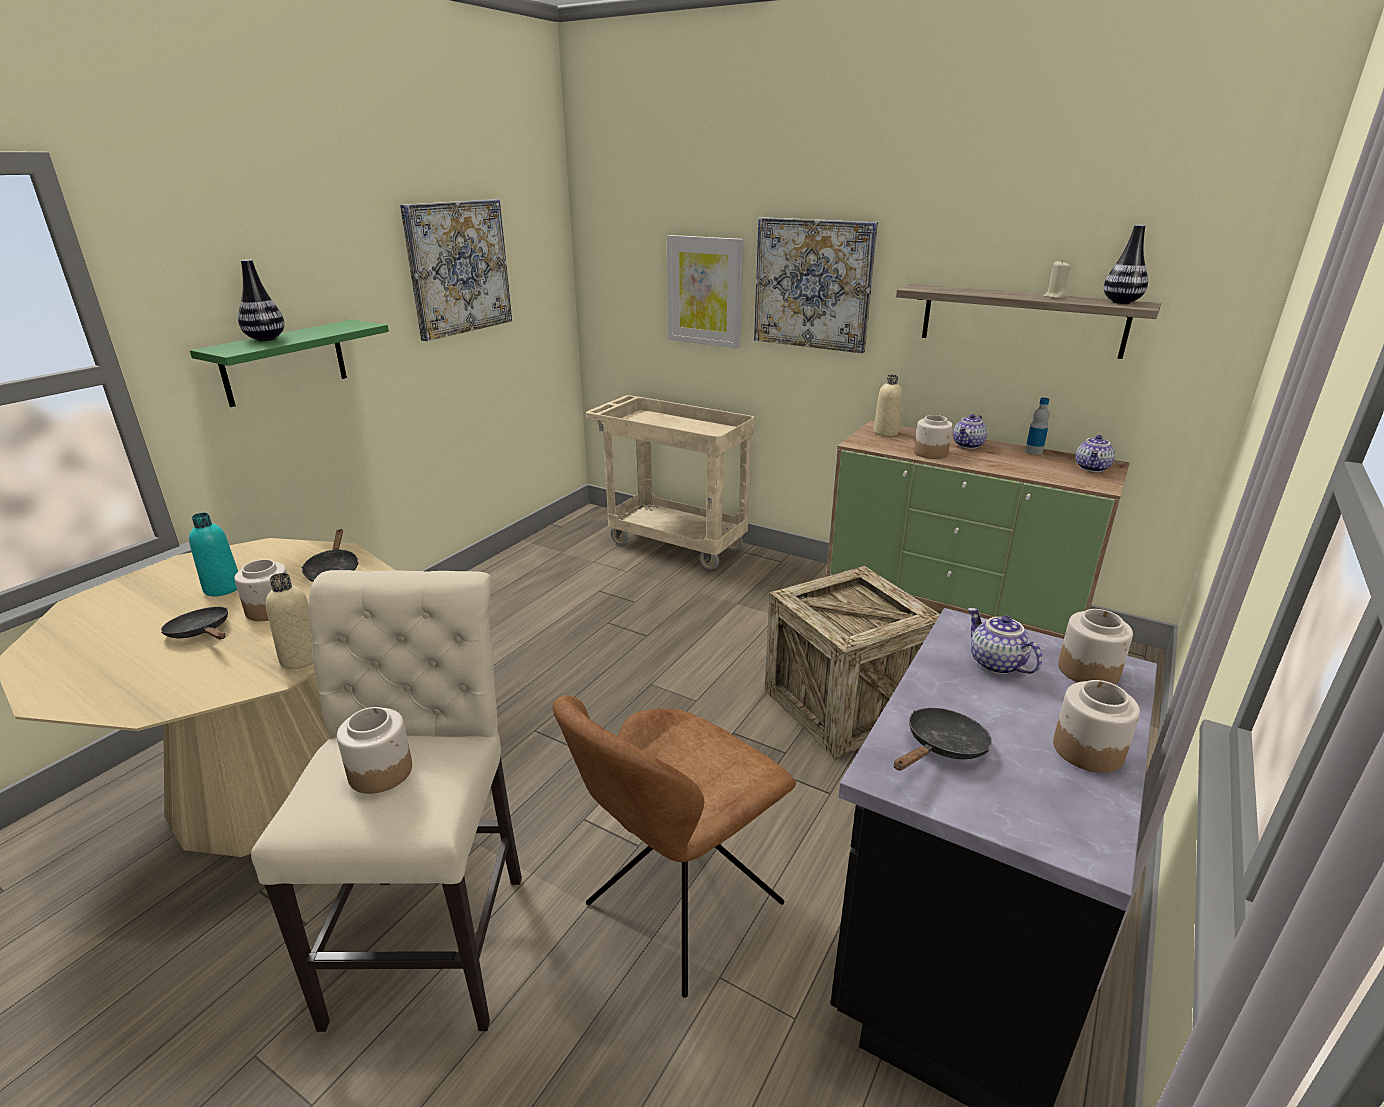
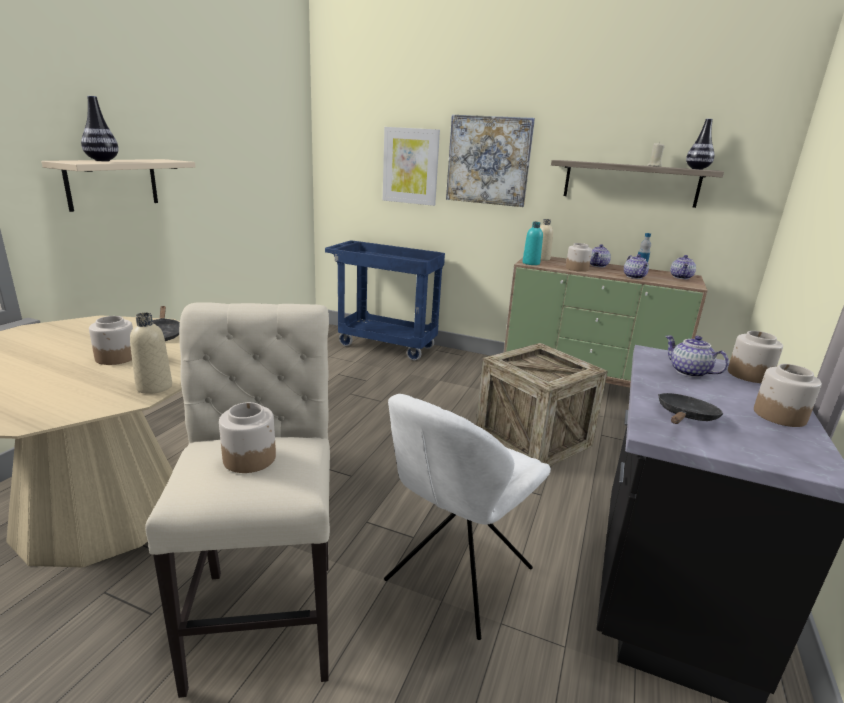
camera: 10 degrees left, 5 degrees down
black frying pan [161,607,228,640] -> none
turquoise bottle [189,513,238,596] -> turquoise bottle moved to [522,222,543,265]
green shelf [190,320,389,407] -> beige shelf [41,159,195,212]
picture [400,199,512,341] -> none
brown chair [552,695,796,998] -> white chair [384,394,551,640]
beige cart [586,395,754,570] -> blue cart [325,240,445,361]
none -> teapot [624,254,649,279]

